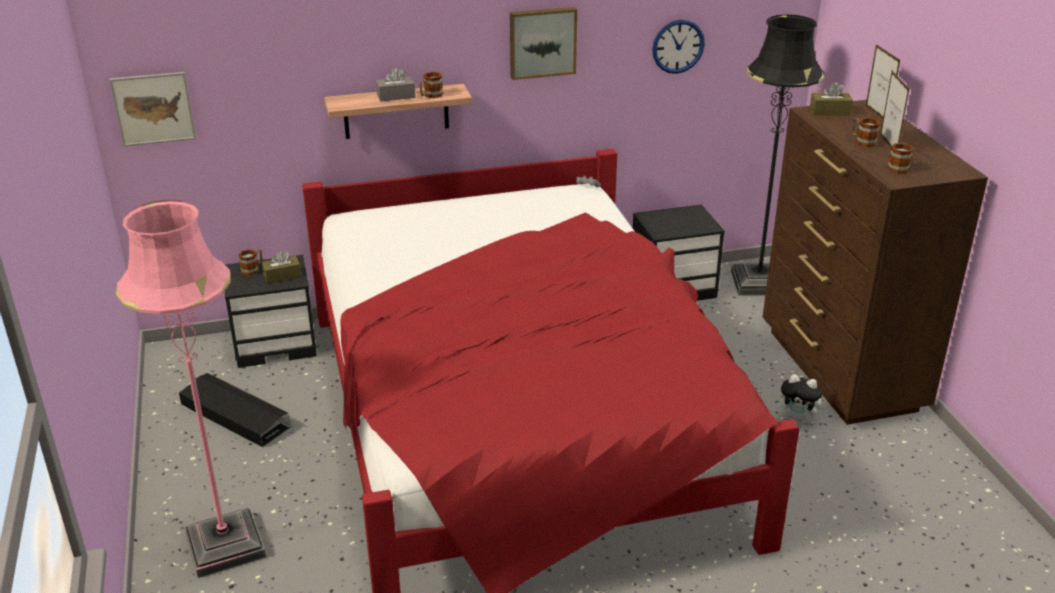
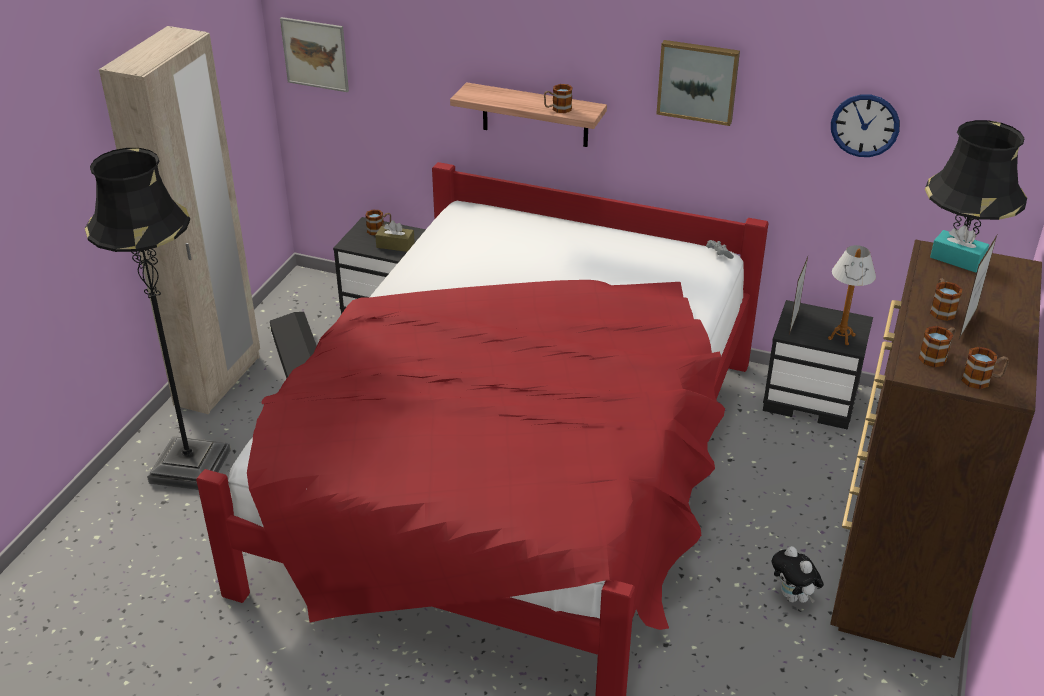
camera: 35 degrees right, 5 degrees up
pink floor lamp [116,200,266,578] -> black floor lamp [85,148,231,490]
grey tissue box [376,67,416,102] -> none
brown tissue box [810,82,853,115] -> turquoise tissue box [930,225,989,273]
picture frame [866,44,900,119] -> picture frame moved to [789,257,808,334]
none -> beige wardrobe [99,26,260,414]
none -> table lamp [828,245,876,345]
none -> mug [961,347,1009,389]

